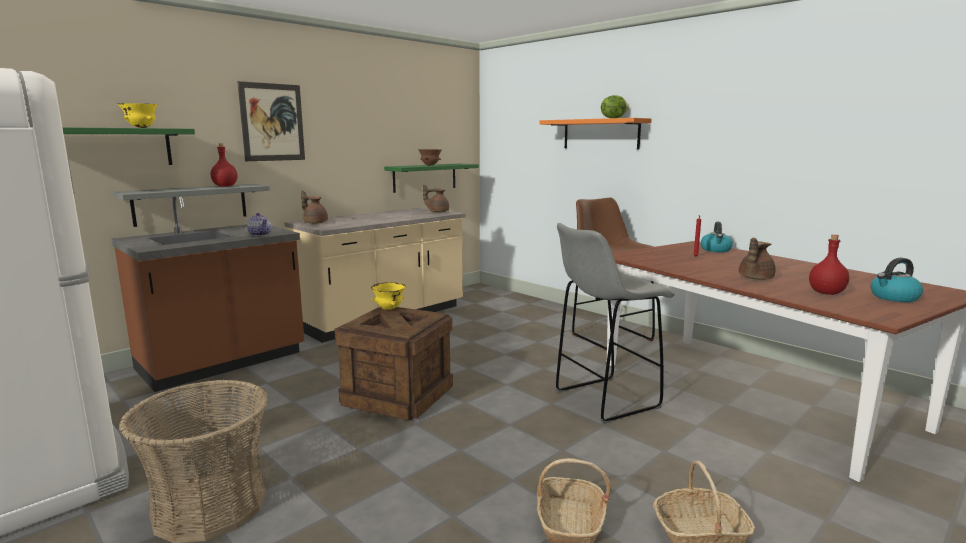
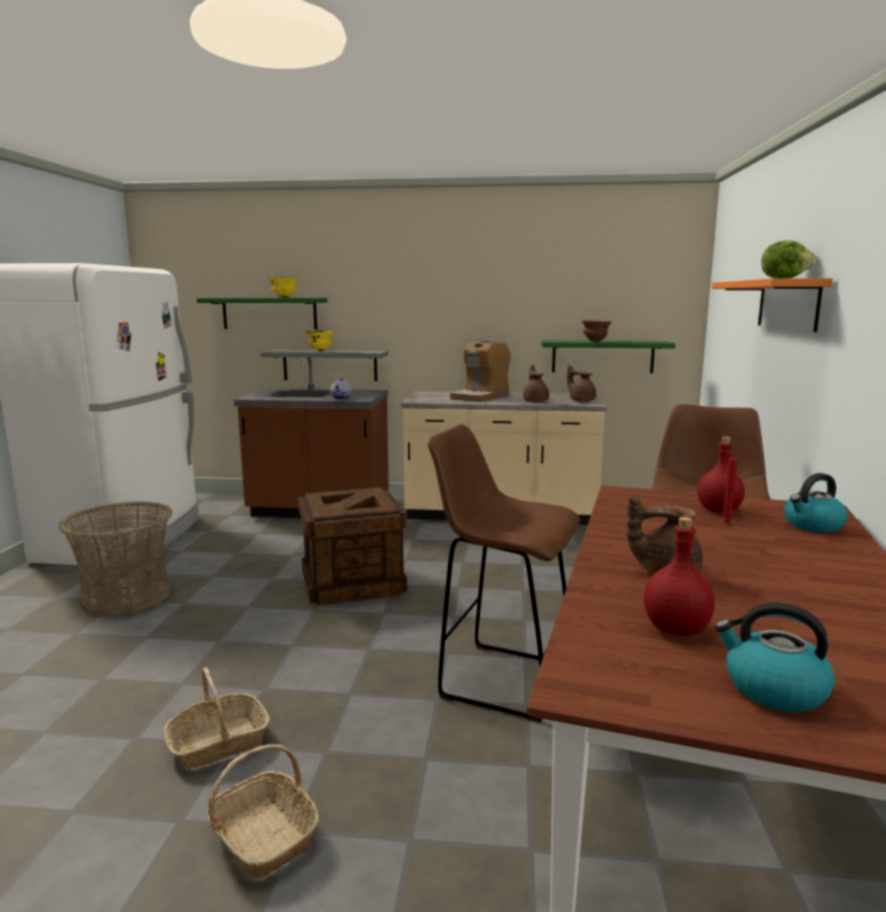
camera: 50 degrees right, 0 degrees up
red bottle [211,143,238,187] -> red bottle moved to [697,437,745,513]
picture [237,81,305,161] -> none
brown teapot [301,190,328,224] -> brown teapot moved to [523,364,549,402]
yellow bowl [371,282,406,310] -> yellow bowl moved to [305,331,334,351]
grey stool [556,223,675,424] -> brown stool [428,424,580,723]
none -> coffee machine [450,341,511,402]

